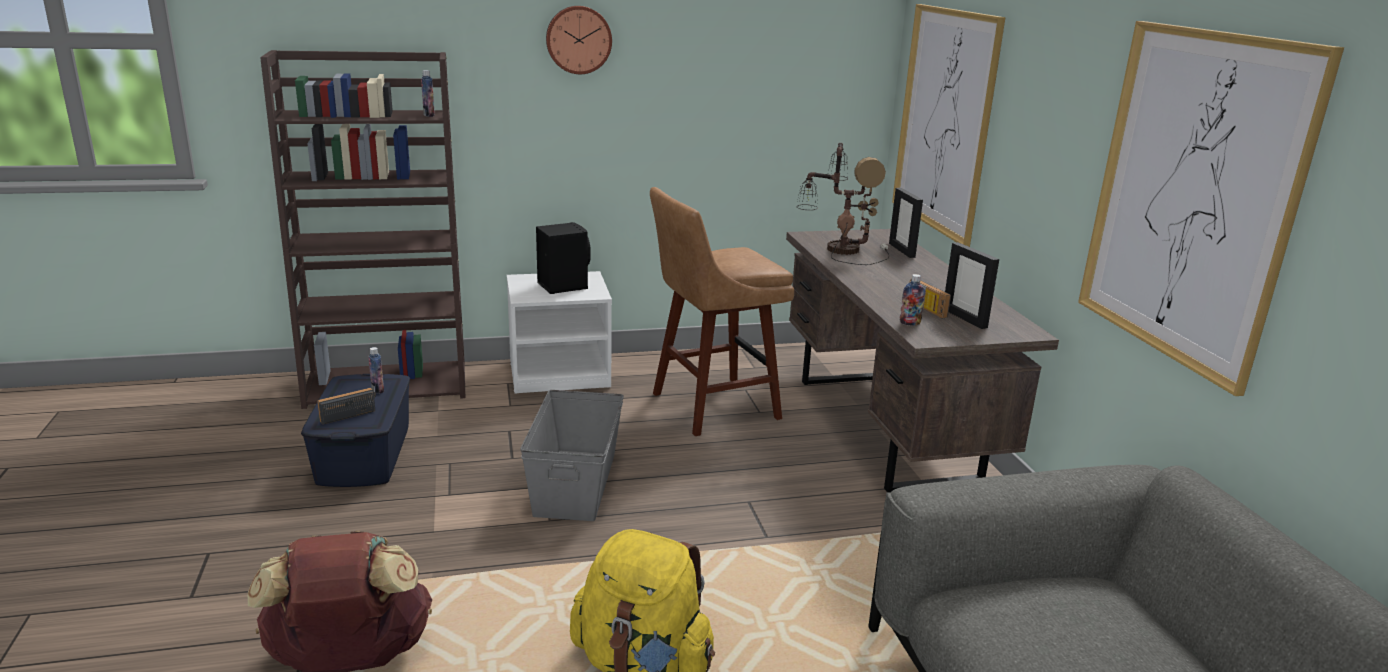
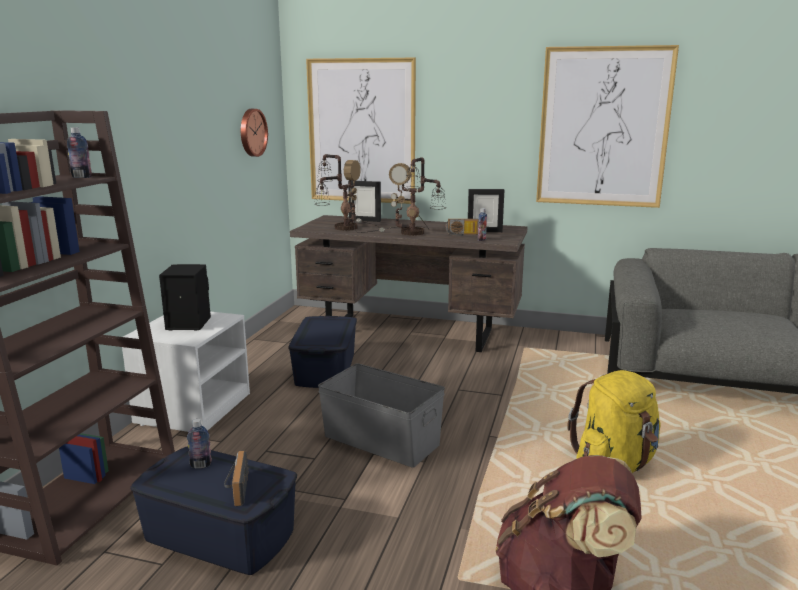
camera: 60 degrees left, 5 degrees down
wall clock [546,6,612,74] -> wall clock moved to [241,109,268,157]
brown stool [650,187,794,436] -> blue storage box [288,316,357,388]
none -> table lamp [379,157,446,236]

